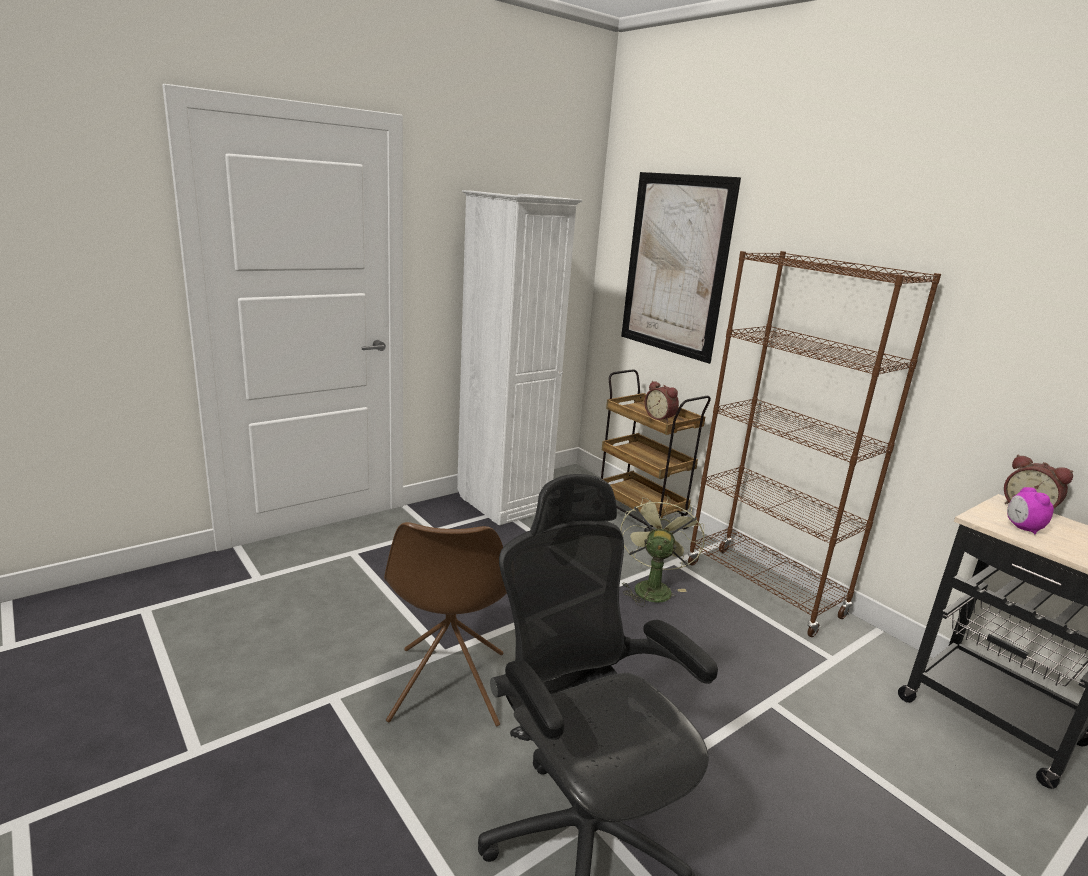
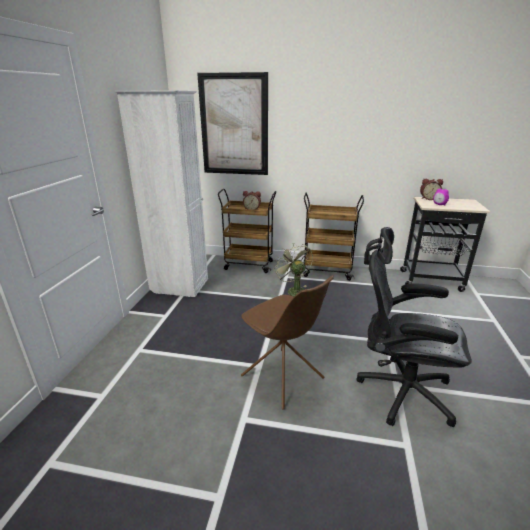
camera: 40 degrees left, 5 degrees up
brown bookcase [687,251,941,637] -> brown cart [303,193,364,281]

